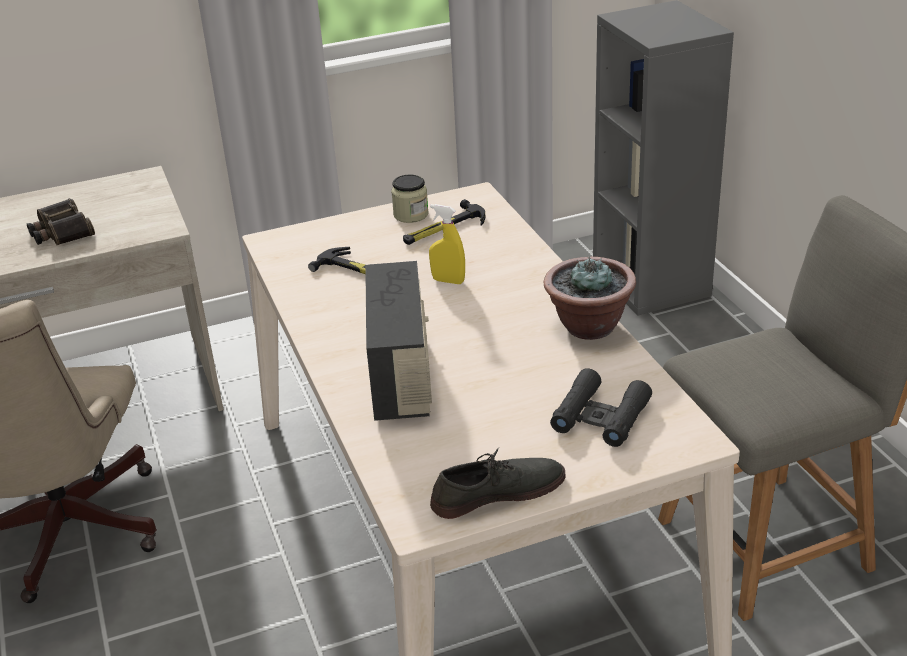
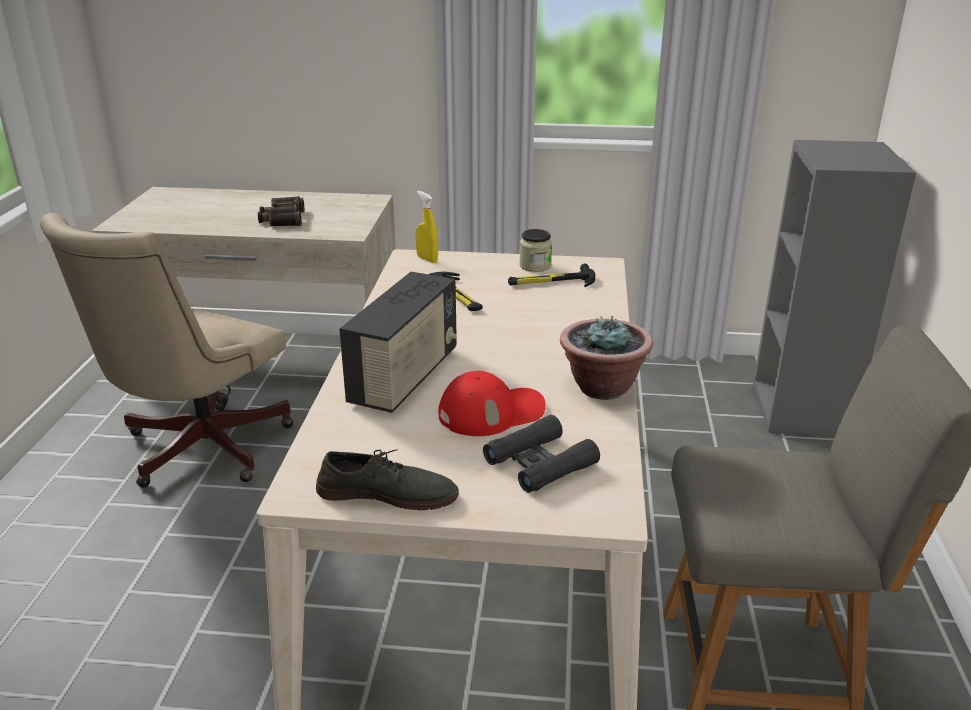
camera: 25 degrees right, 5 degrees down
yellow spray bottle [429,204,465,284] -> yellow spray bottle moved to [415,191,438,263]
none -> red cap [438,371,546,436]

